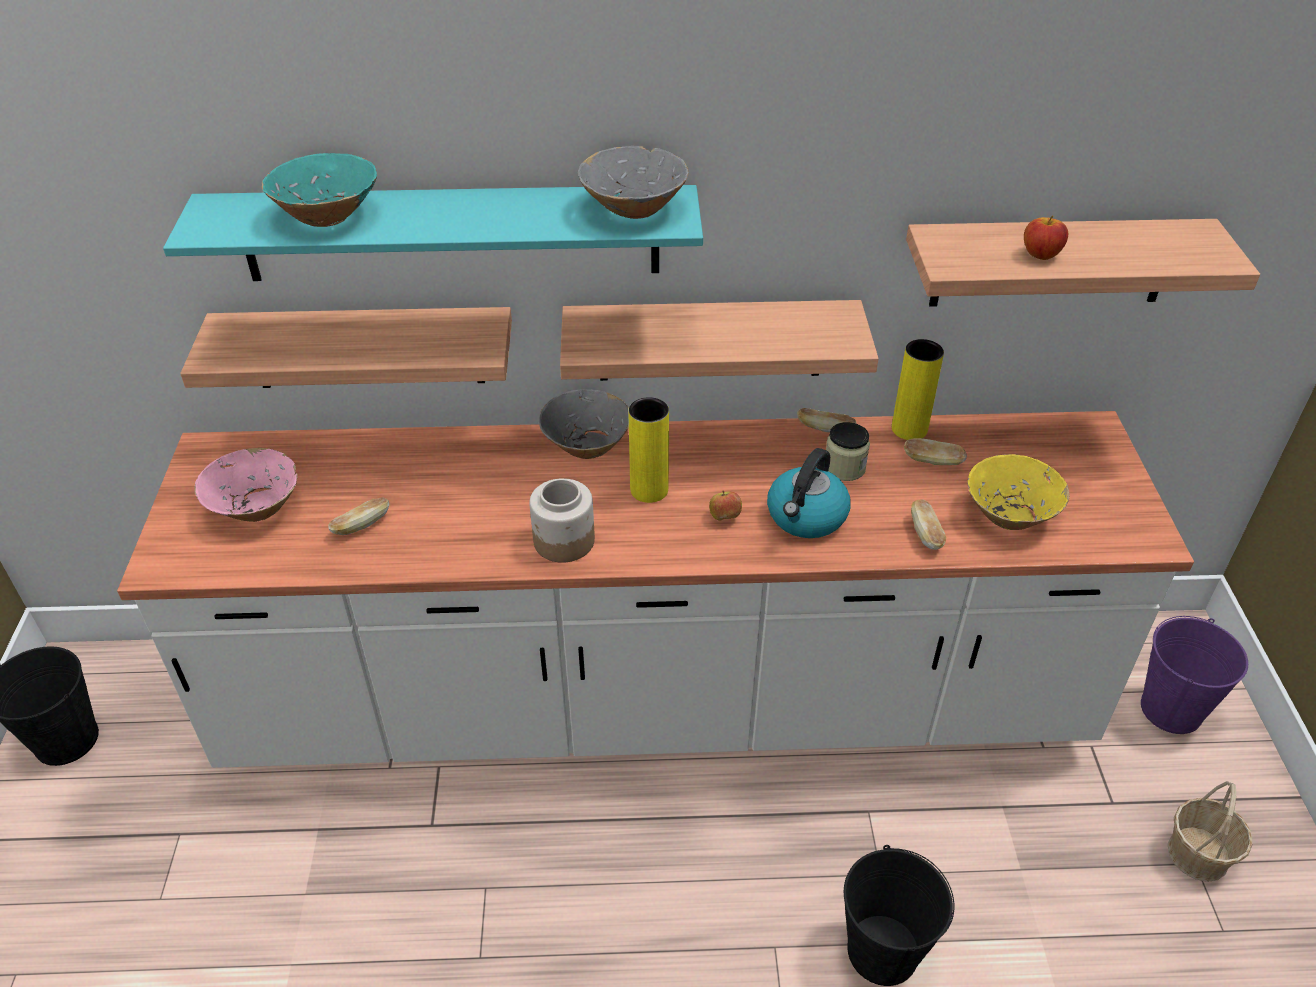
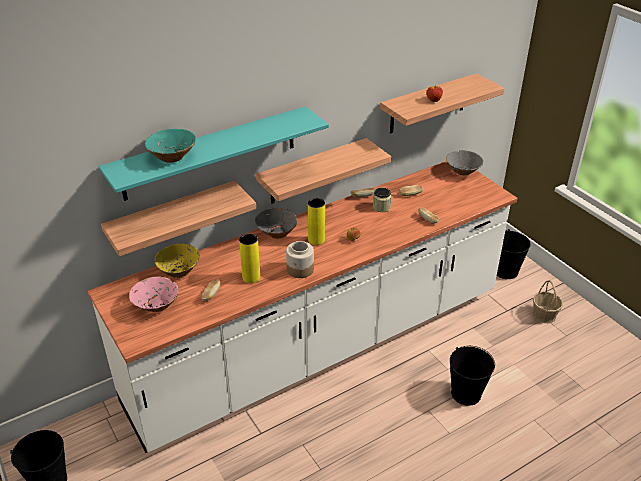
camera: 30 degrees left, 5 degrees down
grey bowl [578,146,689,219] -> grey bowl moved to [446,150,483,175]
kettle [767,448,851,538] -> none
yellow vase [892,339,944,440] -> yellow vase moved to [239,234,260,283]
yellow bowl [967,454,1070,530] -> yellow bowl moved to [155,244,200,278]
purple bucket [1141,616,1248,734] -> black bucket [497,229,531,279]

